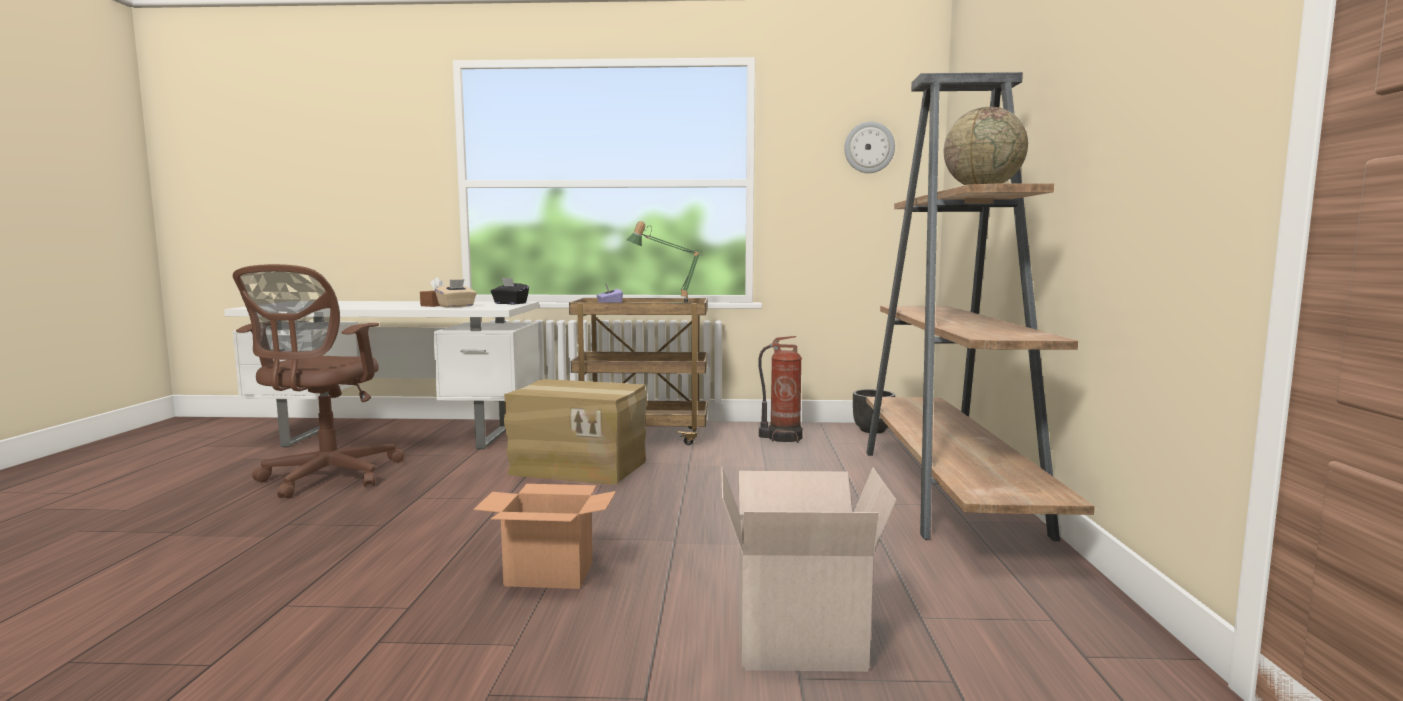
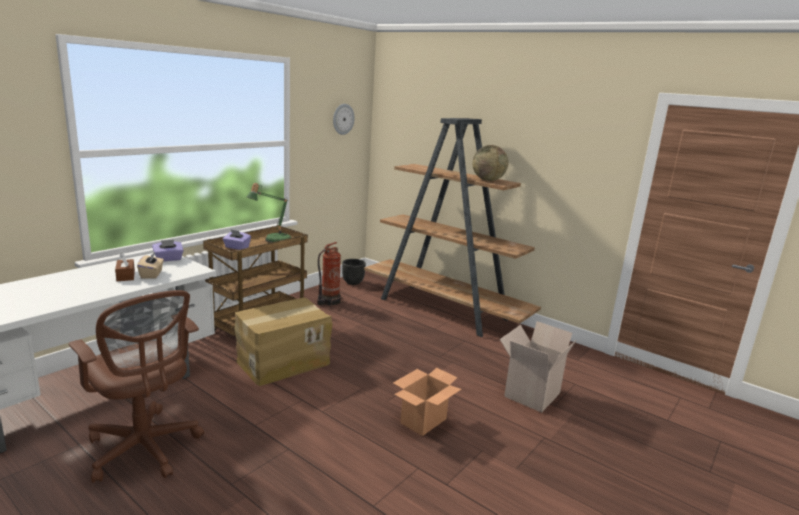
camera: 55 degrees left, 10 degrees up
black tissue box [491,278,529,305] -> purple tissue box [152,240,184,262]

